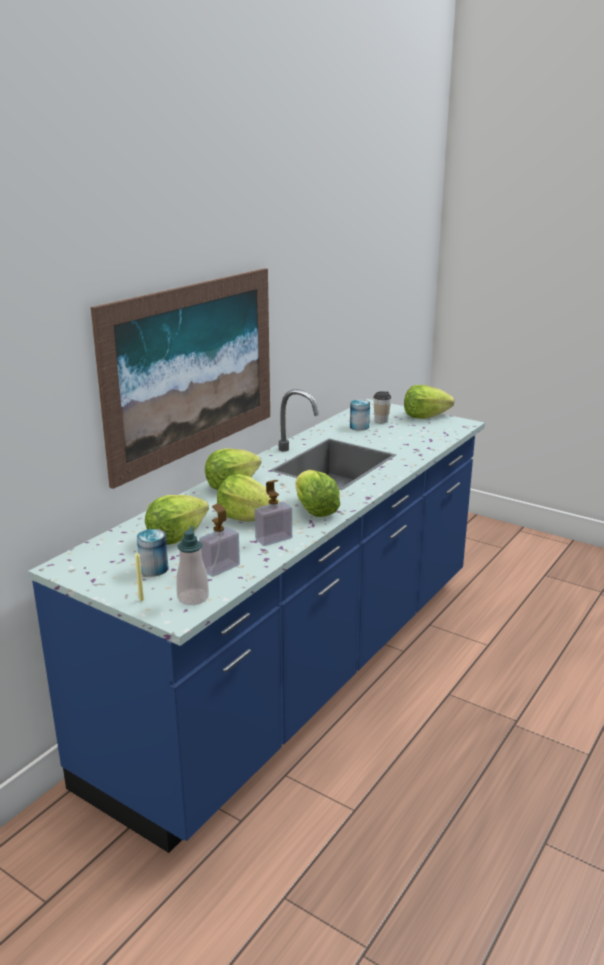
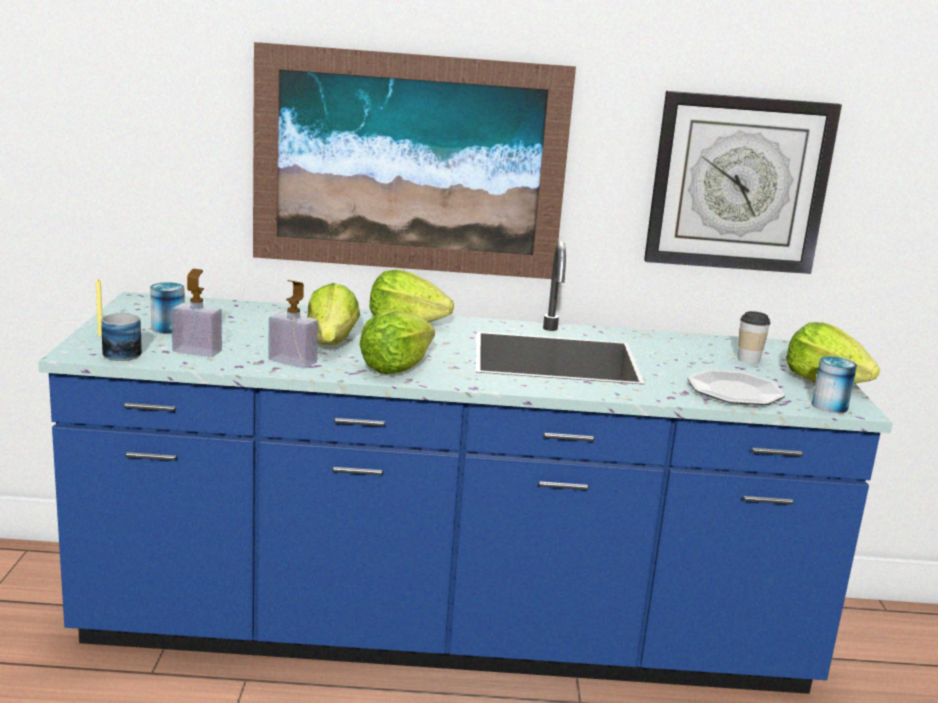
camera: 55 degrees right, 5 degrees down
lettuce [145,495,209,545] -> none
soap dispenser [176,526,209,605] -> mug [101,313,142,361]
can [350,400,370,431] -> can moved to [812,356,857,413]
none -> wall clock [644,91,842,274]
none -> plate [688,370,785,405]

